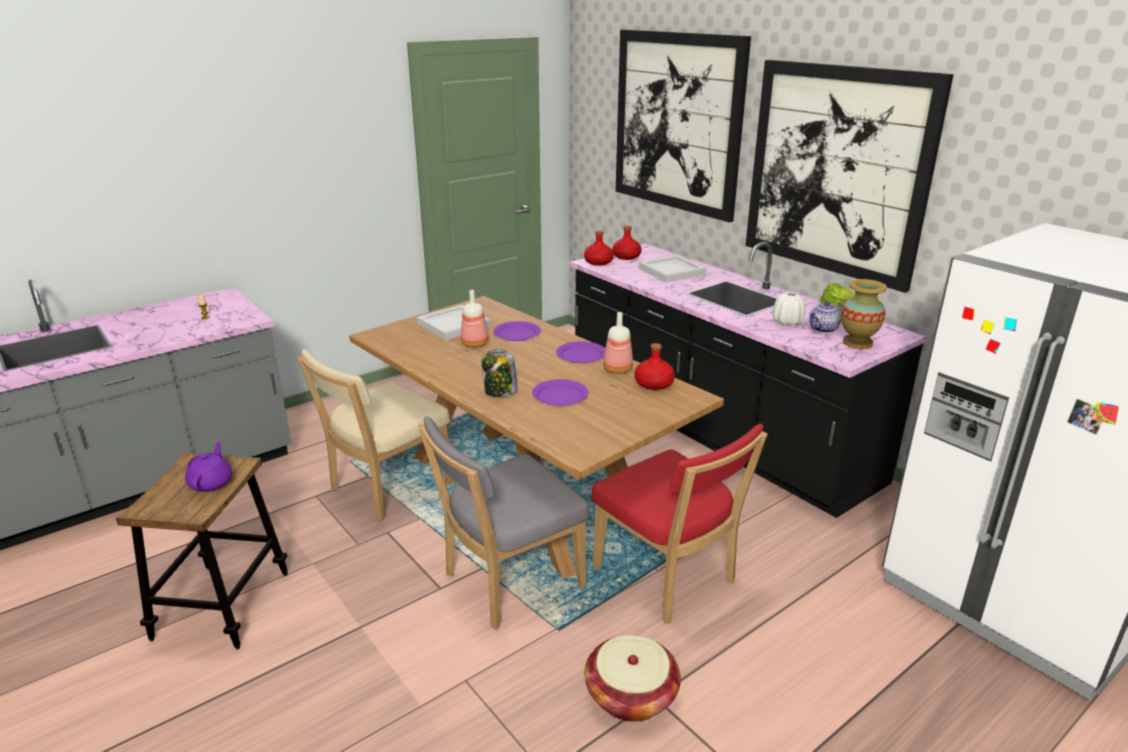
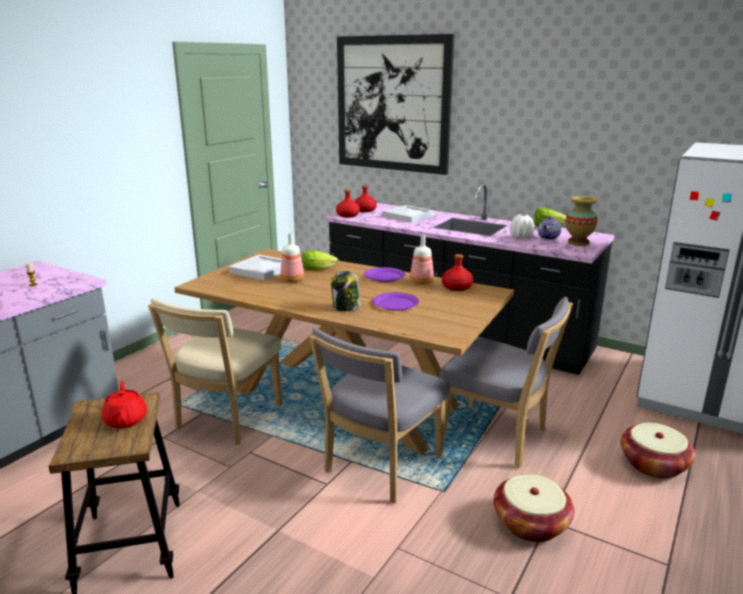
camera: 20 degrees left, 5 degrees down
purple teapot [185,442,232,492] -> red teapot [102,381,147,428]
purple plate [493,321,541,341] -> lettuce [301,250,338,271]
red chair [591,424,768,624] -> grey chair [440,297,573,468]
picture [745,60,954,293] -> none
none -> basket [621,423,695,479]

